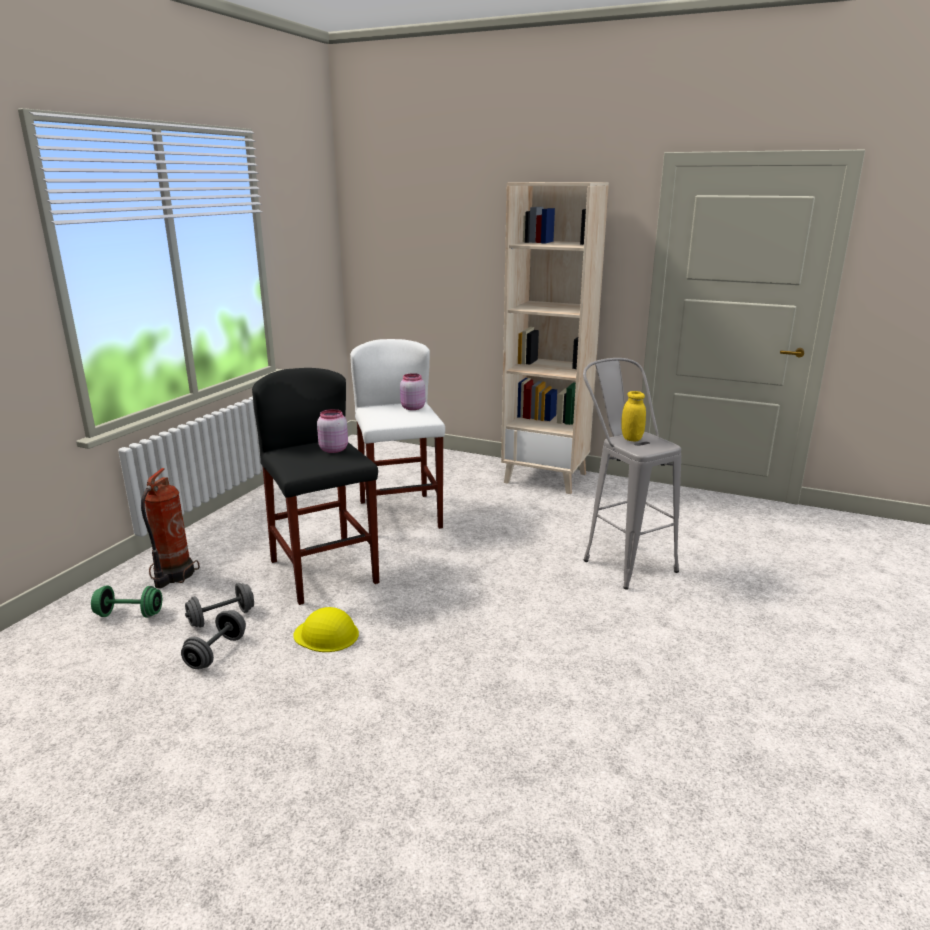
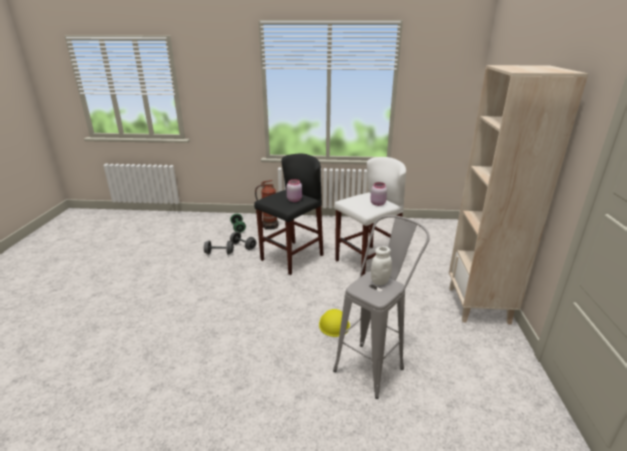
camera: 70 degrees right, 5 degrees up
yellow hard hat [293,607,359,652] -> yellow hard hat moved to [319,309,350,337]
yellow jar [621,391,646,441] -> white jar [371,246,392,285]

